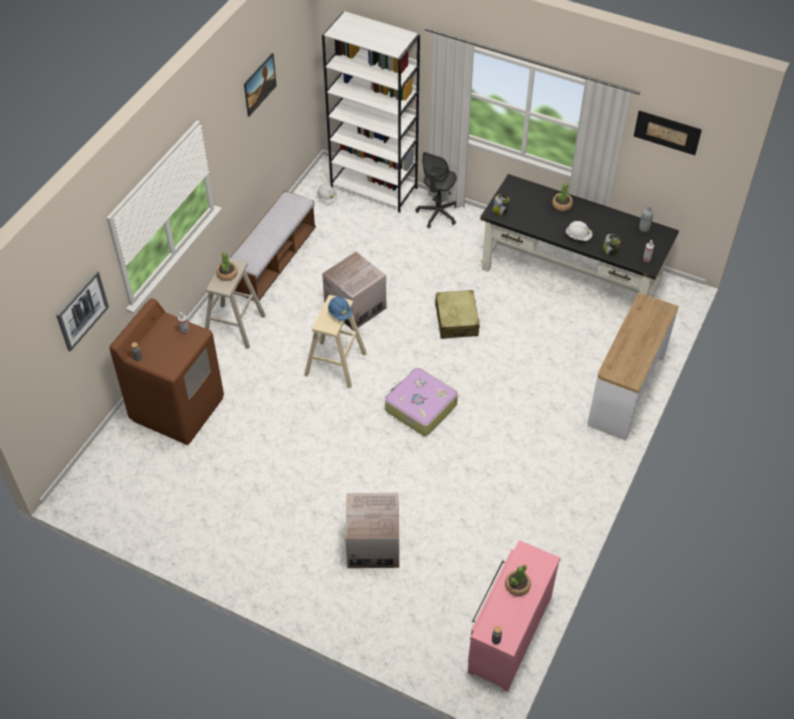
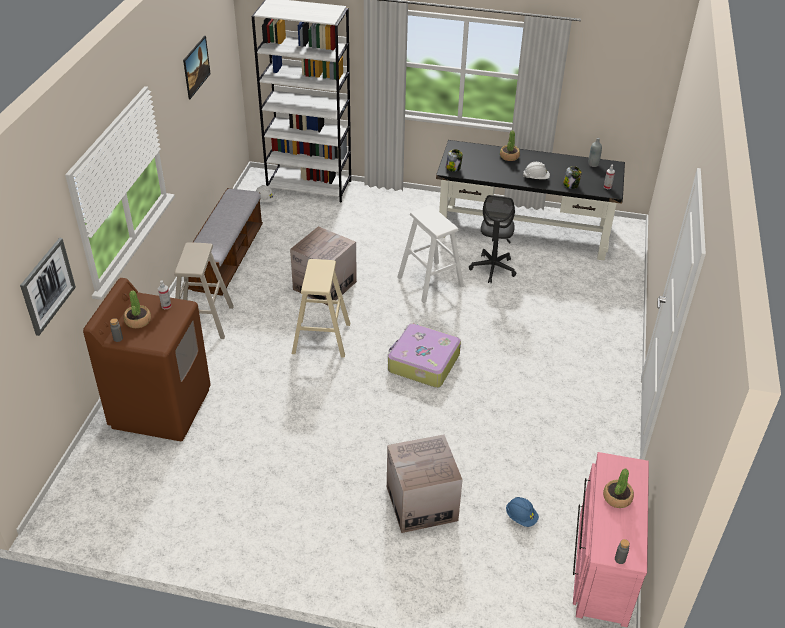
camera: 15 degrees left, 10 degrees down
potted plant [216,252,238,281] -> potted plant moved to [124,290,151,328]
blue hard hat [328,296,352,320] -> blue hard hat moved to [506,497,539,527]
grey office chair [415,152,457,228] -> grey office chair moved to [469,195,516,283]
beige suitcase [435,290,480,339] -> white stool [398,205,464,303]
console table [587,293,679,441] -> none
picture [634,110,702,155] -> none

